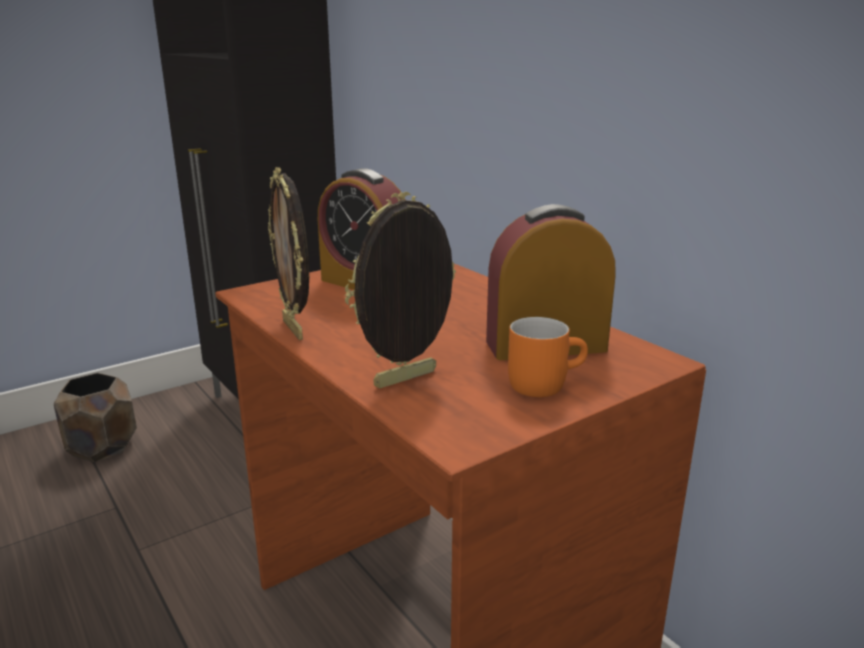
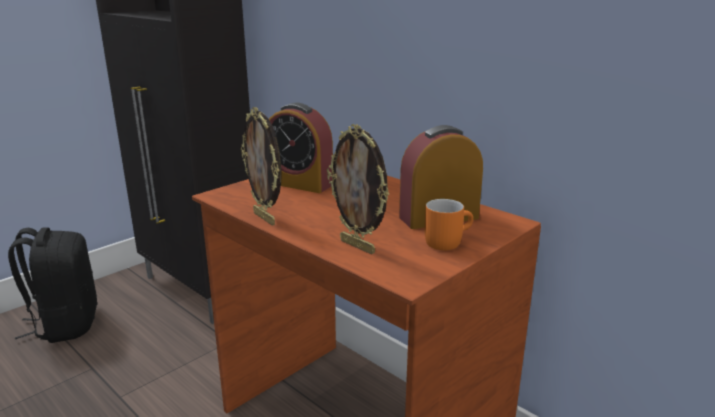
camera: 10 degrees left, 0 degrees up
brown planter [54,373,137,462] -> black backpack [8,227,98,343]
picture frame [345,192,456,389] -> picture frame turned 90 degrees counterclockwise [327,124,389,254]

